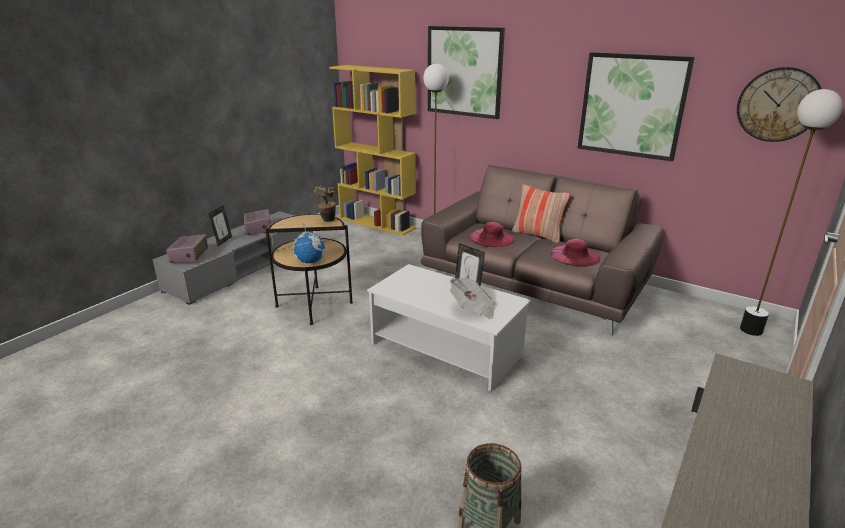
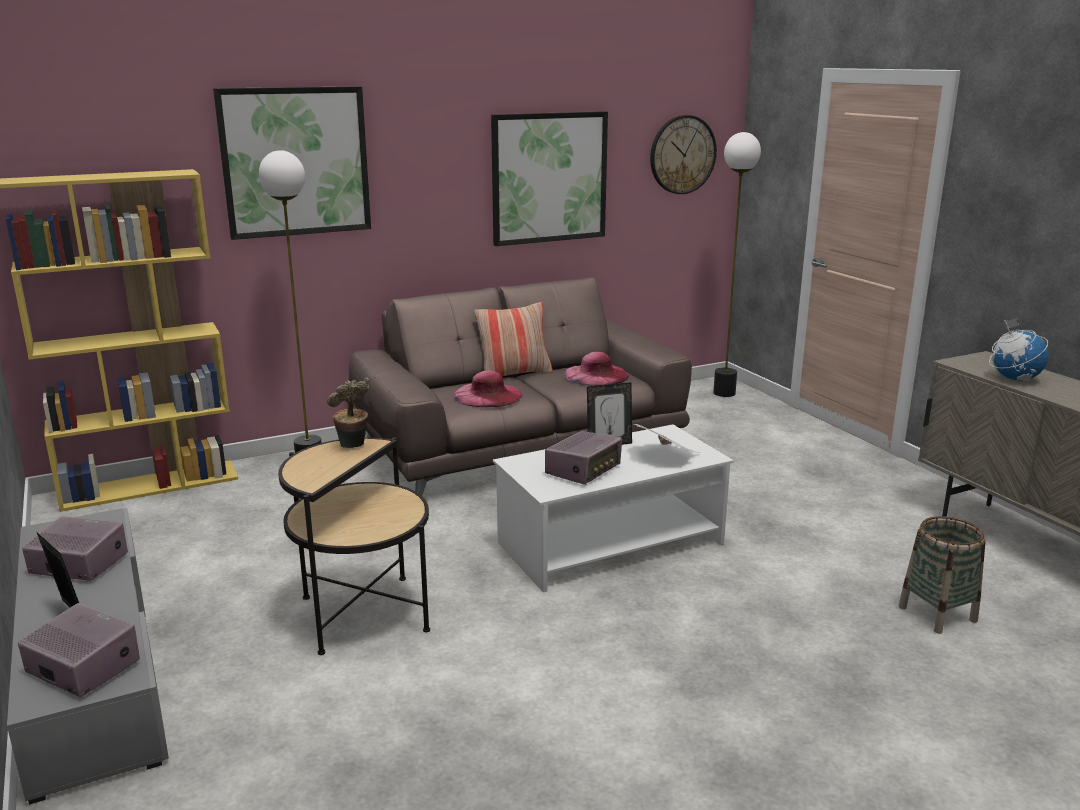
camera: 60 degrees left, 5 degrees down
globe [291,223,326,264] -> globe moved to [989,318,1048,381]
none -> radio [545,431,622,485]

